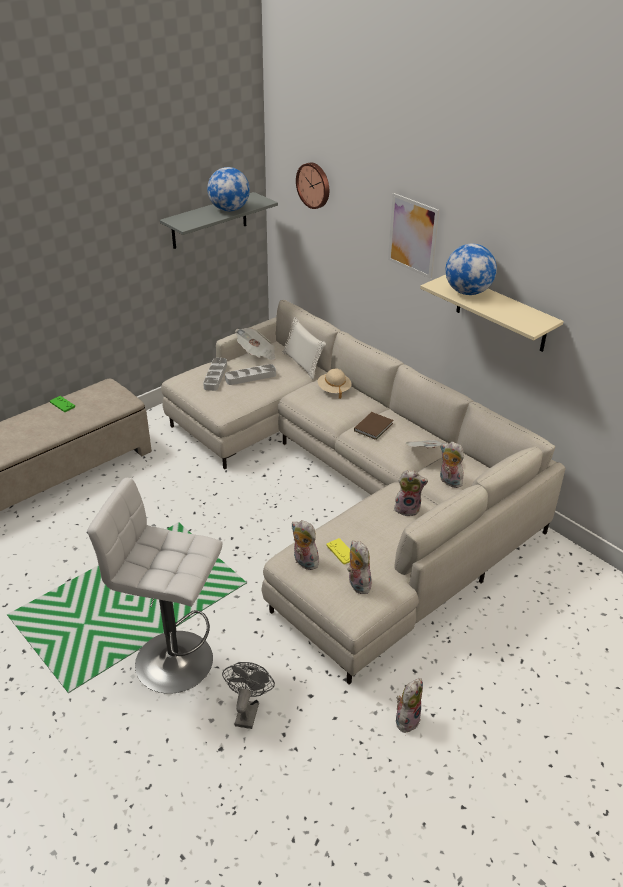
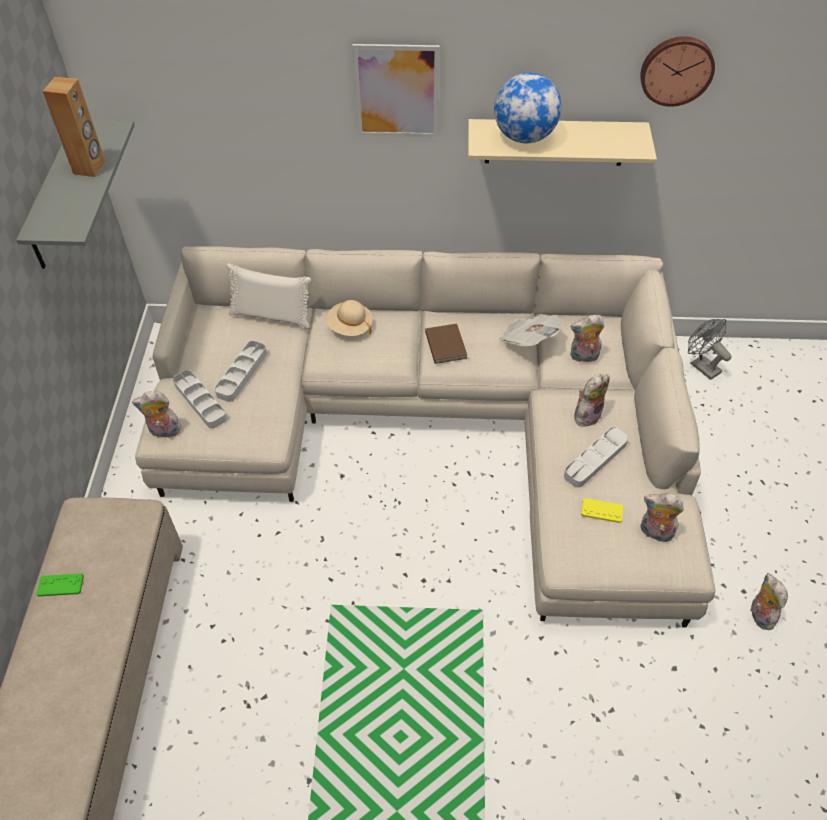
camera: 45 degrees left, 15 degrees up
white stool [87,478,222,694] -> none
globe [207,167,250,211] -> brown speaker [43,77,106,177]
grey fan [222,662,275,729] -> grey fan moved to [688,319,732,380]
newspaper [235,328,275,360] -> none
plush toy [292,520,320,570] -> plush toy moved to [132,391,182,438]
wall clock [296,162,329,209] -> wall clock moved to [640,36,715,107]
none -> grey tray [564,427,628,487]

